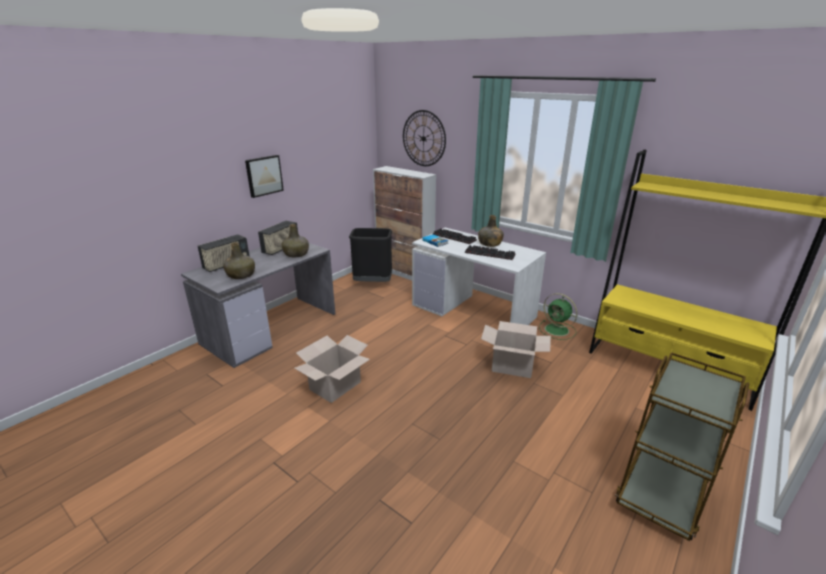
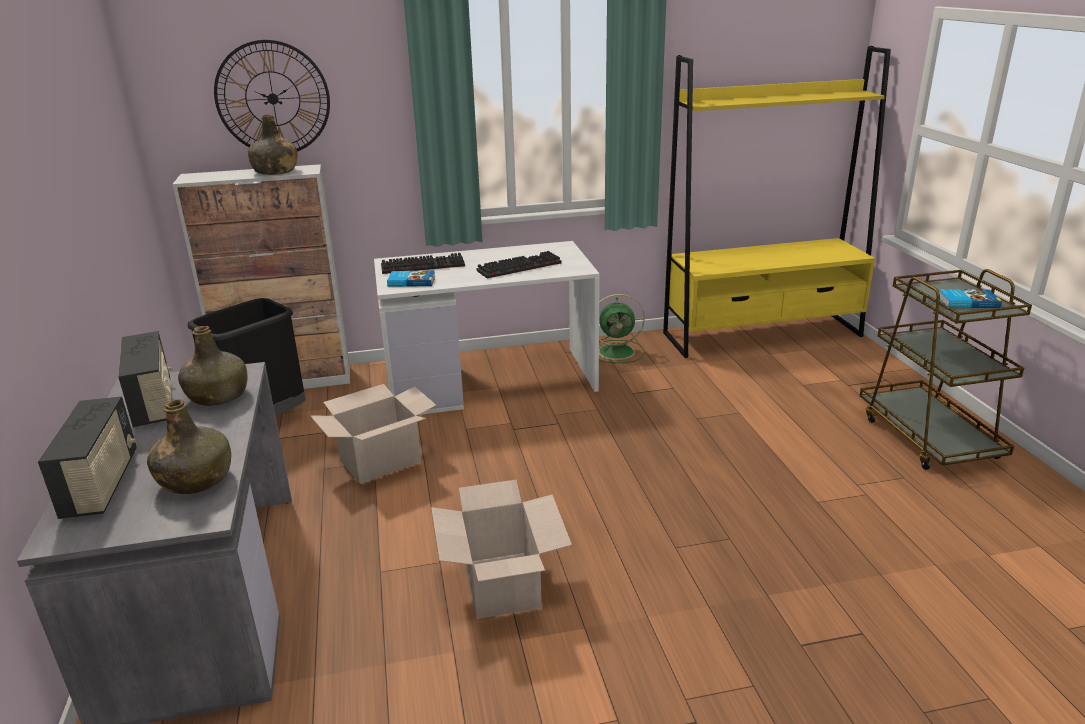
camera: 50 degrees left, 0 degrees up
picture [245,155,284,198] -> none
green bottle [478,215,504,247] -> green bottle moved to [248,114,297,175]
cardboard box [481,321,551,378] -> cardboard box moved to [310,384,436,484]
none -> book [938,289,1002,308]

